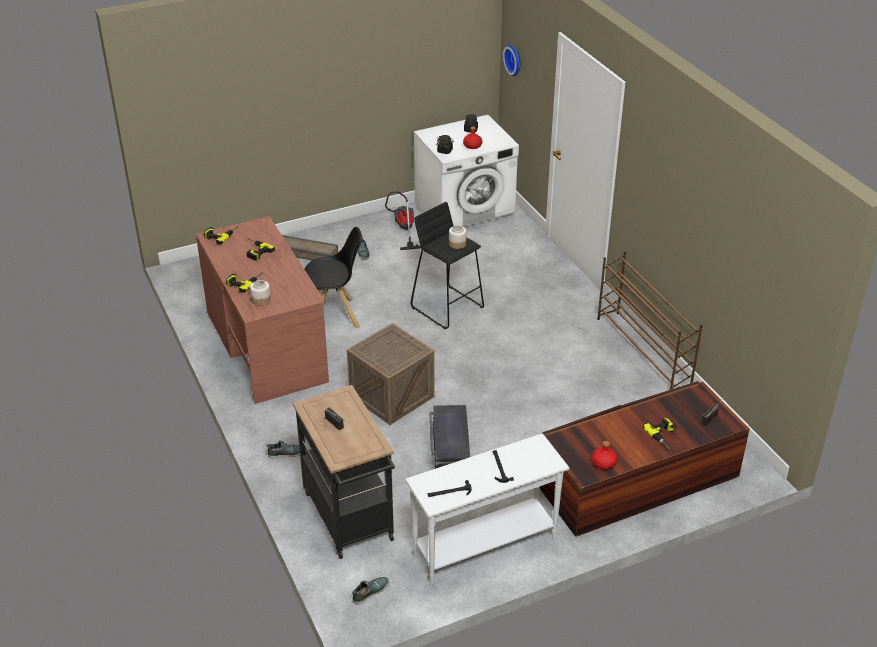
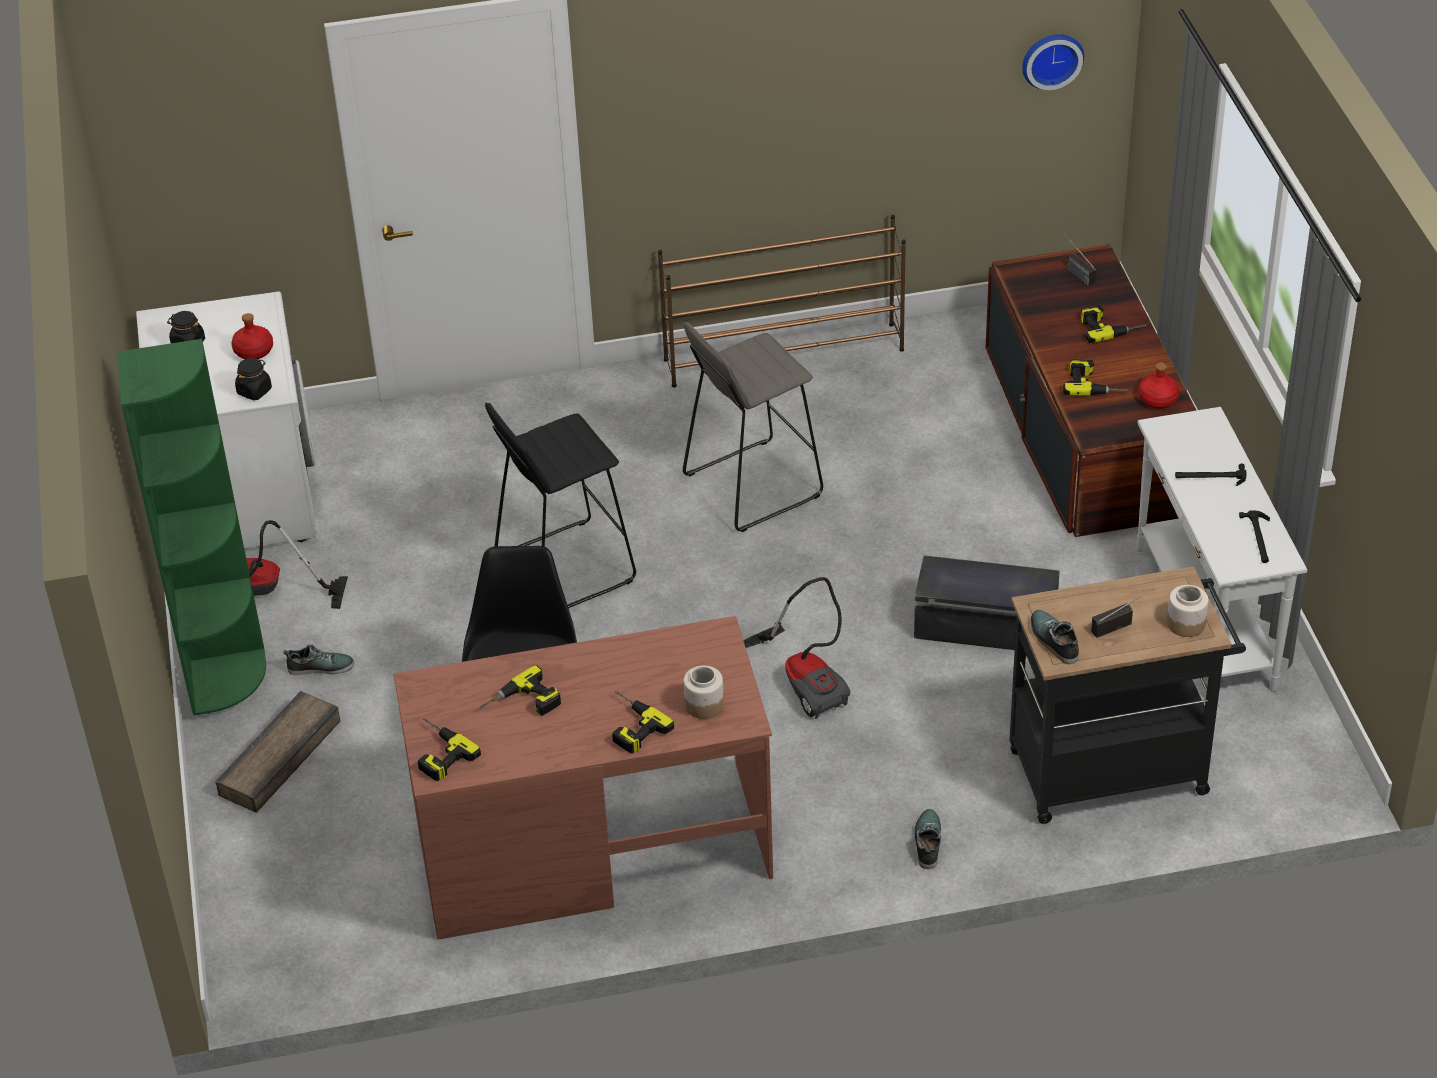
camera: 75 degrees left, 5 degrees up
crate [347,323,435,425] -> vacuum cleaner [743,577,851,719]
shoe [352,577,389,605] -> shoe moved to [1030,610,1079,664]
jar [449,225,467,249] -> jar moved to [1167,585,1209,637]
wall clock [503,45,521,76] -> wall clock moved to [1022,34,1084,90]
none -> green bookcase [117,339,266,716]
none -> grey stool [683,322,823,532]
none -> power drill [1063,360,1129,396]

